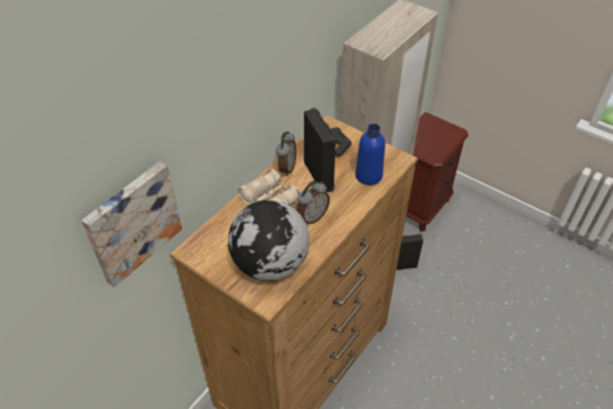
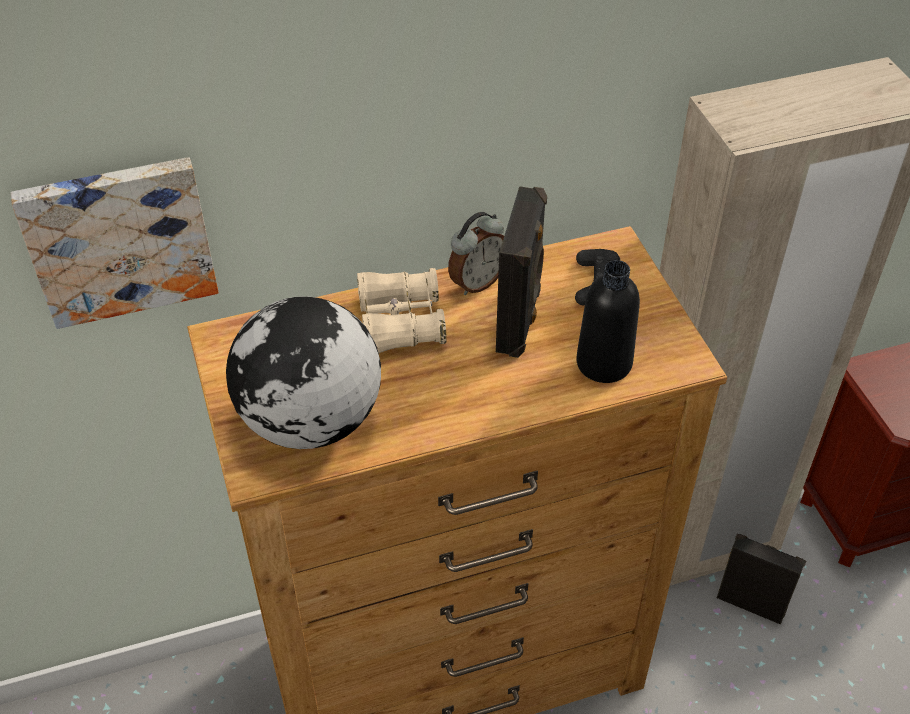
camera: 35 degrees right, 0 degrees up
alarm clock [297,181,330,224] -> none
blue bottle [355,124,385,185] -> black bottle [576,260,640,383]

